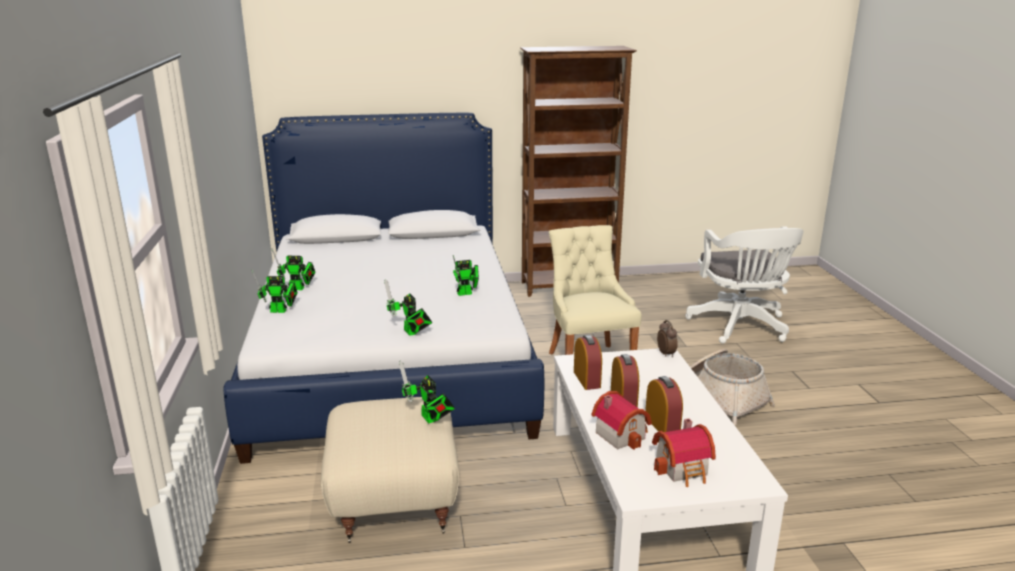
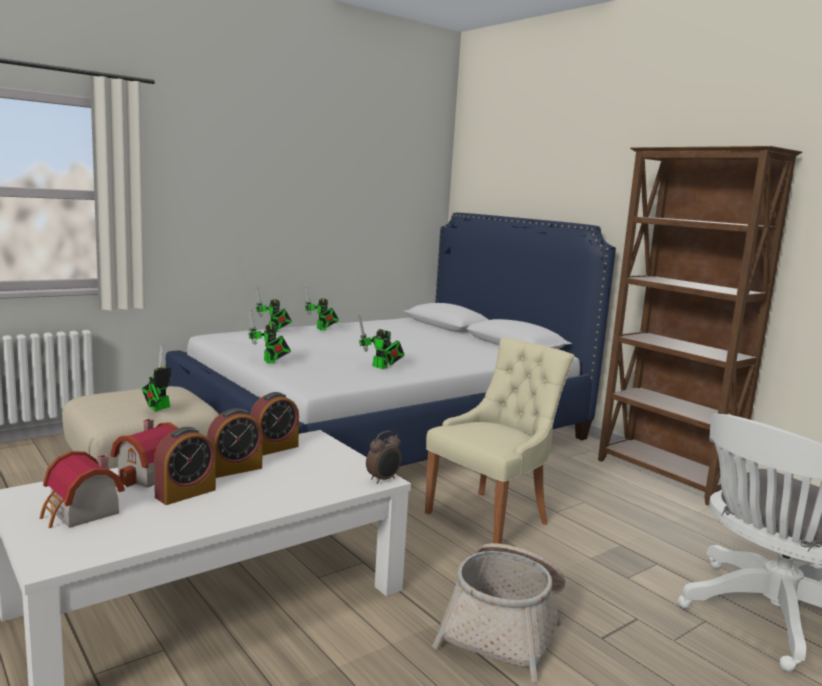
camera: 60 degrees right, 10 degrees down
toy robot [384,279,432,336] -> toy robot turned 60 degrees counterclockwise [248,307,291,364]

